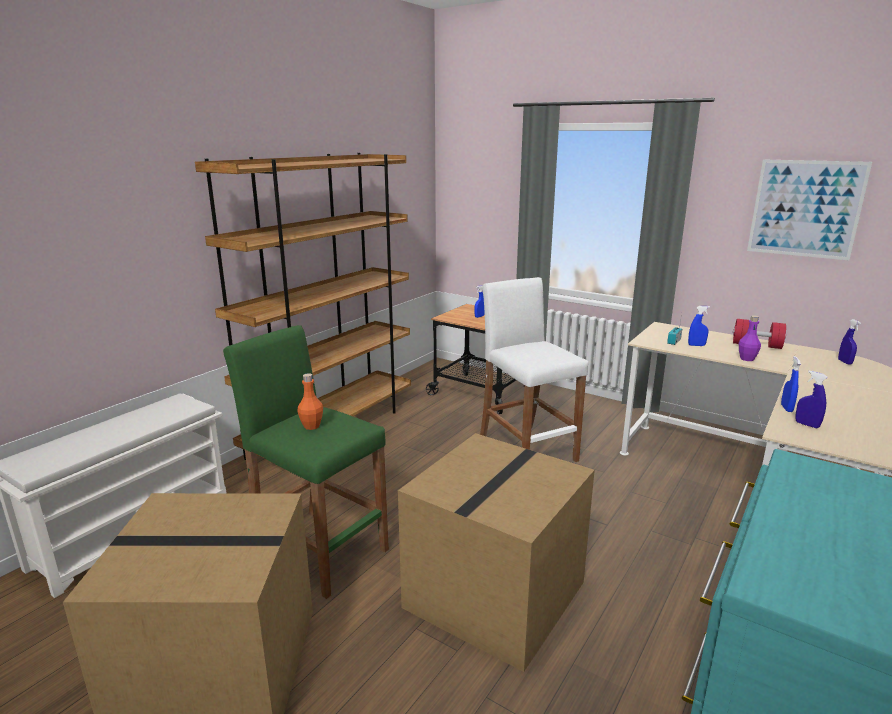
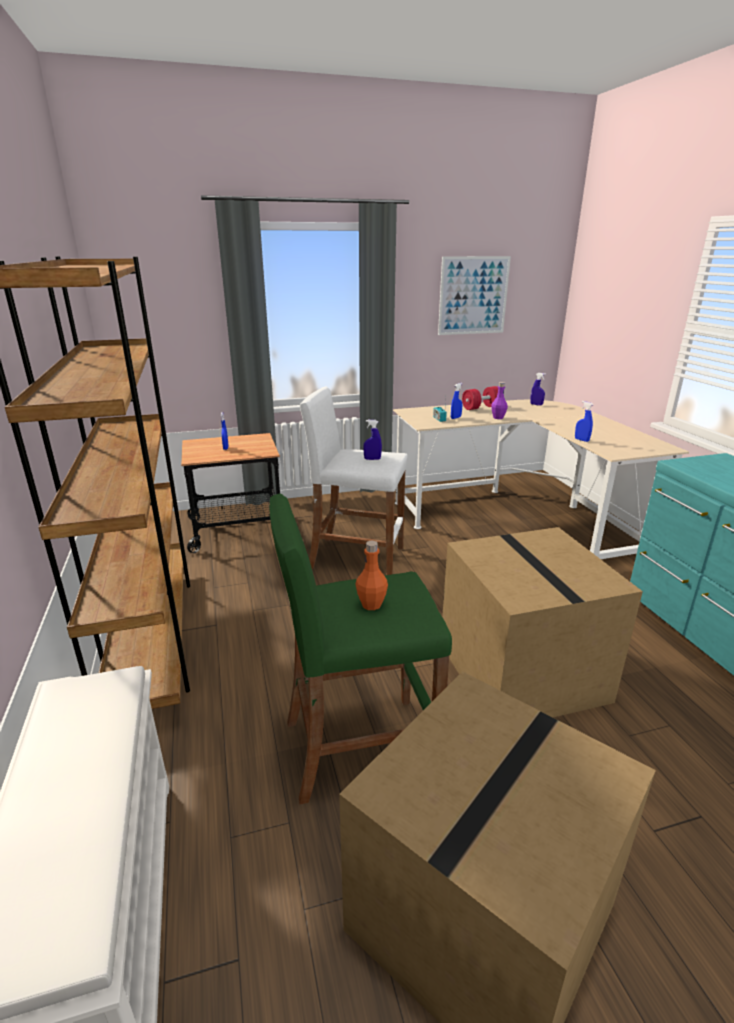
camera: 50 degrees left, 5 degrees up
blue spray bottle [795,370,828,428] -> blue spray bottle moved to [363,420,382,460]

